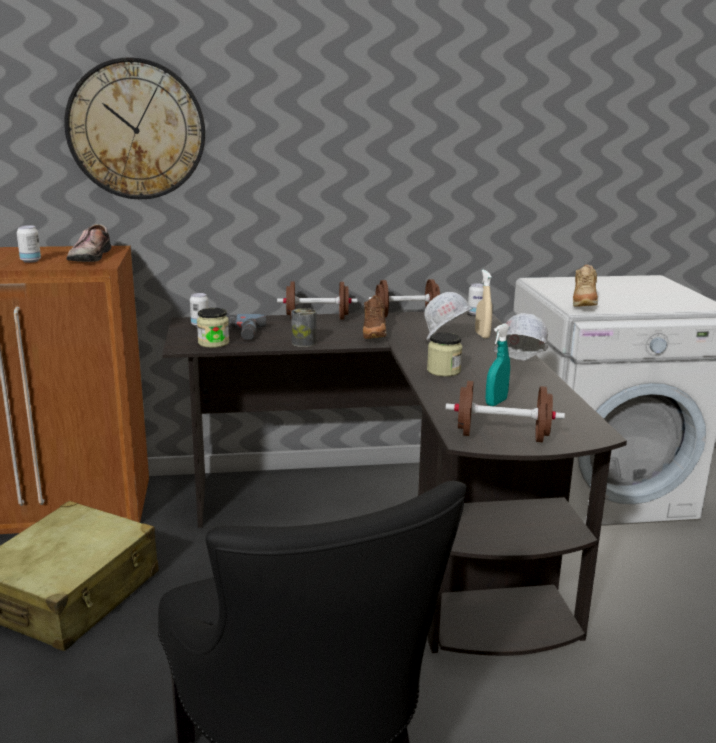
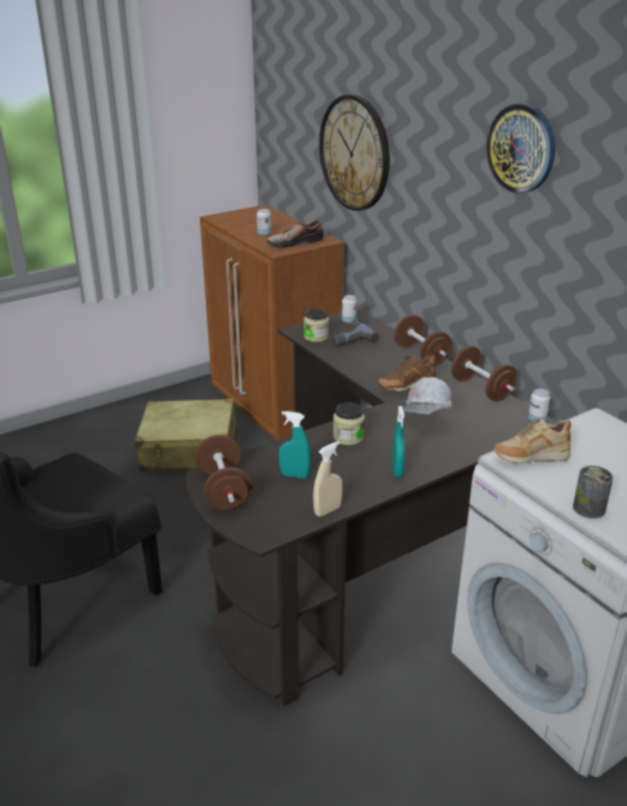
camera: 65 degrees right, 10 degrees up
can [291,308,316,347] -> can moved to [573,466,613,519]
beige spray bottle [475,270,492,338] -> beige spray bottle moved to [313,441,342,517]
white hard hat [493,313,548,361] -> turquoise spray bottle [392,406,405,477]
none -> wall clock [486,103,555,193]

